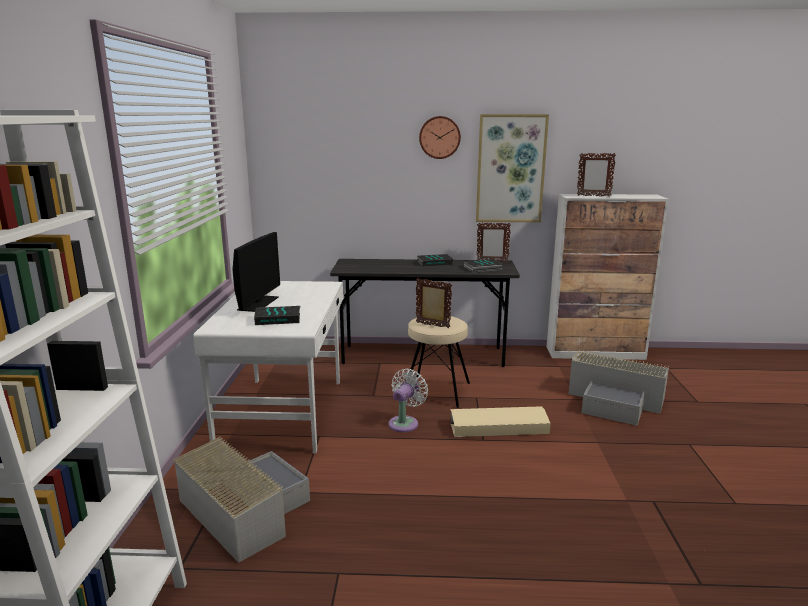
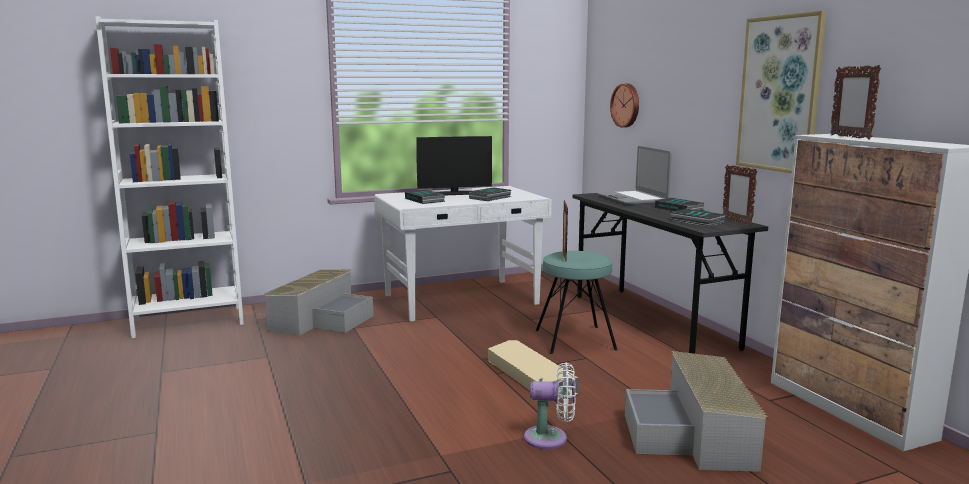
camera: 65 degrees right, 5 degrees down
white fan [389,369,428,432] -> white fan moved to [524,363,576,449]
beige stool [408,316,470,408] -> turquoise stool [536,251,618,354]
wall clock [419,116,461,159] -> wall clock moved to [610,83,639,128]
none -> book [469,187,511,201]
none -> laptop [597,146,672,205]

